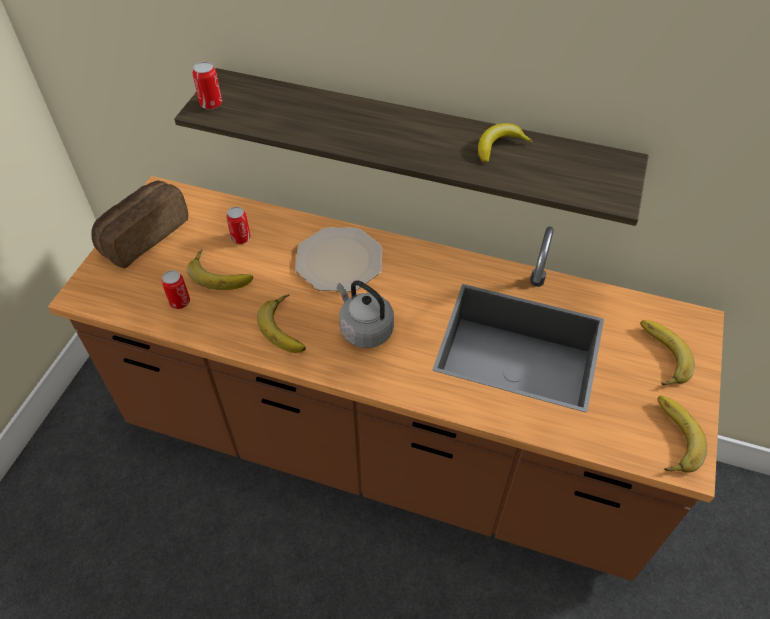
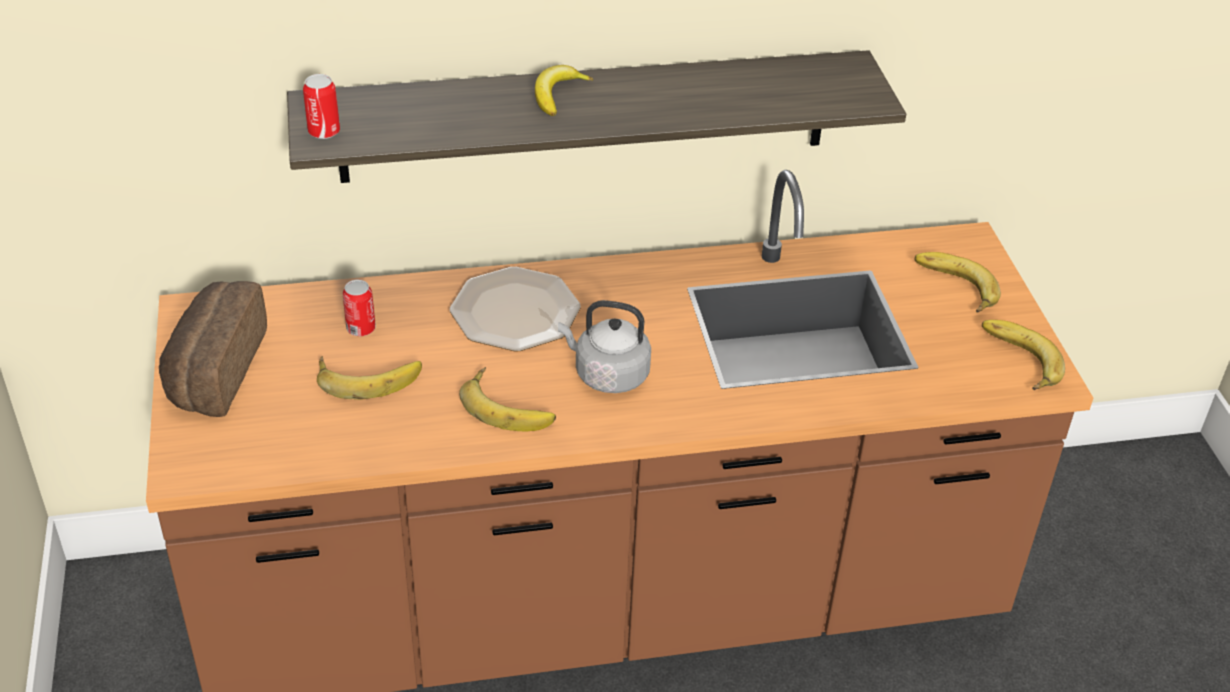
camera: 30 degrees left, 10 degrees down
can [162,270,190,309] -> none
banana [478,123,533,163] -> banana moved to [535,65,593,116]

